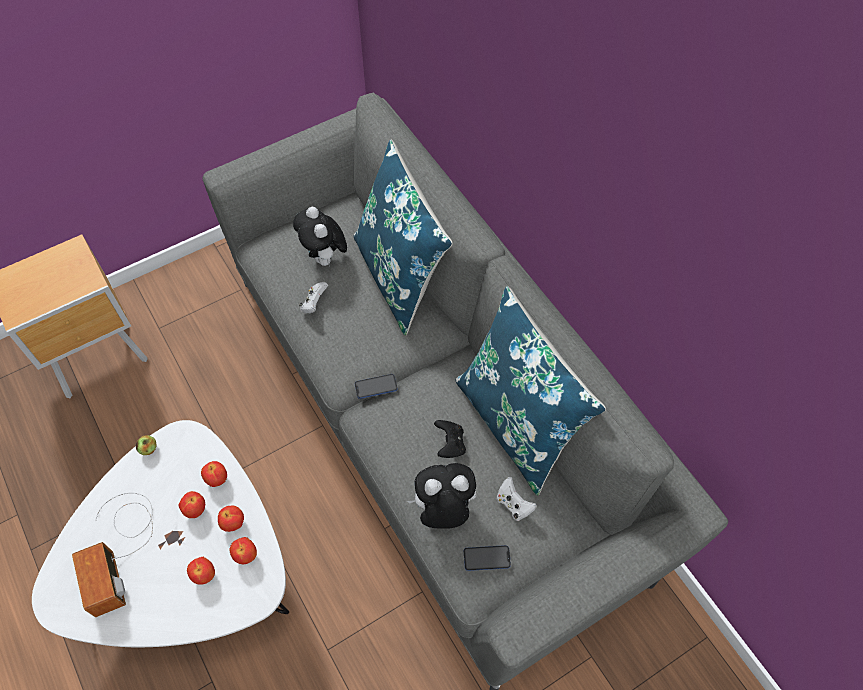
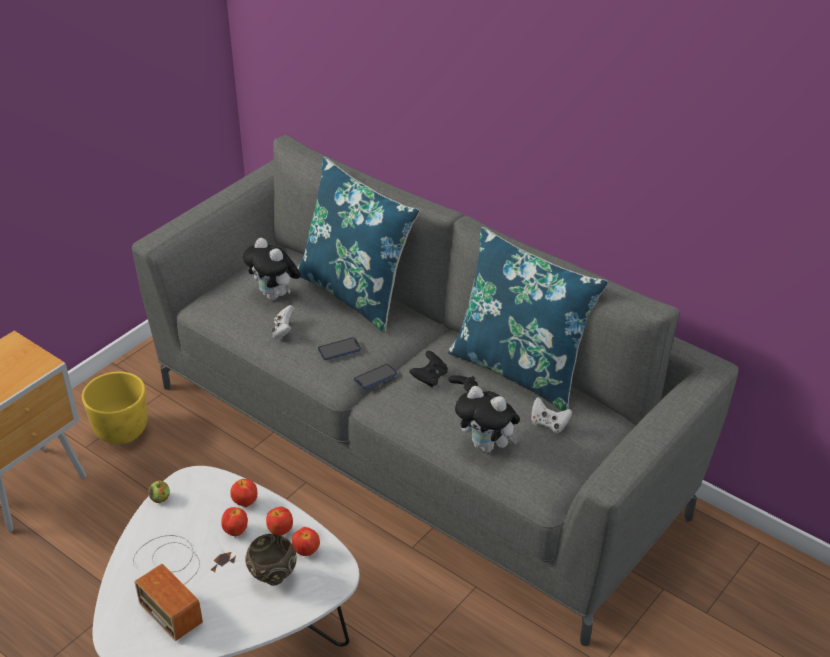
camera: 20 degrees left, 20 degrees down
apple [187,557,215,585] -> brown bowl [245,534,297,586]
plush toy [407,463,476,529] -> plush toy turned 120 degrees counterclockwise [455,386,520,453]
phone [464,545,511,571] -> phone moved to [318,337,361,360]
none -> yellow planter [82,372,148,444]
none -> black game controller [409,351,448,387]

